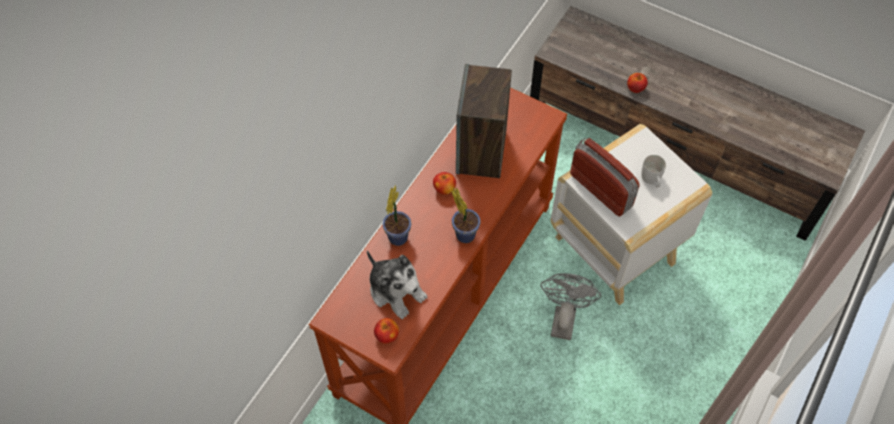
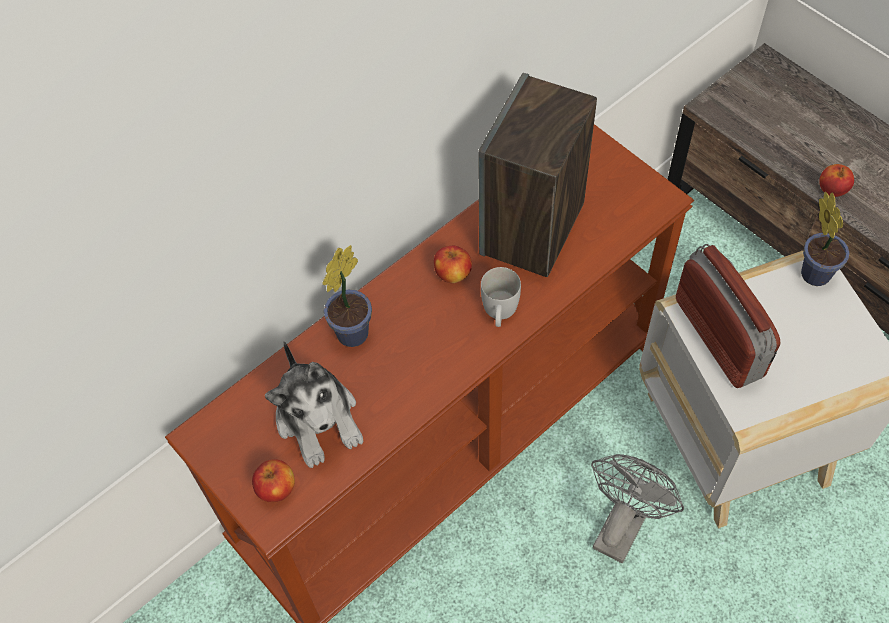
camera: 20 degrees right, 0 degrees up
potted plant [452,187,480,243] -> potted plant moved to [801,192,849,286]
white mug [641,155,666,188] -> white mug moved to [481,267,521,327]

